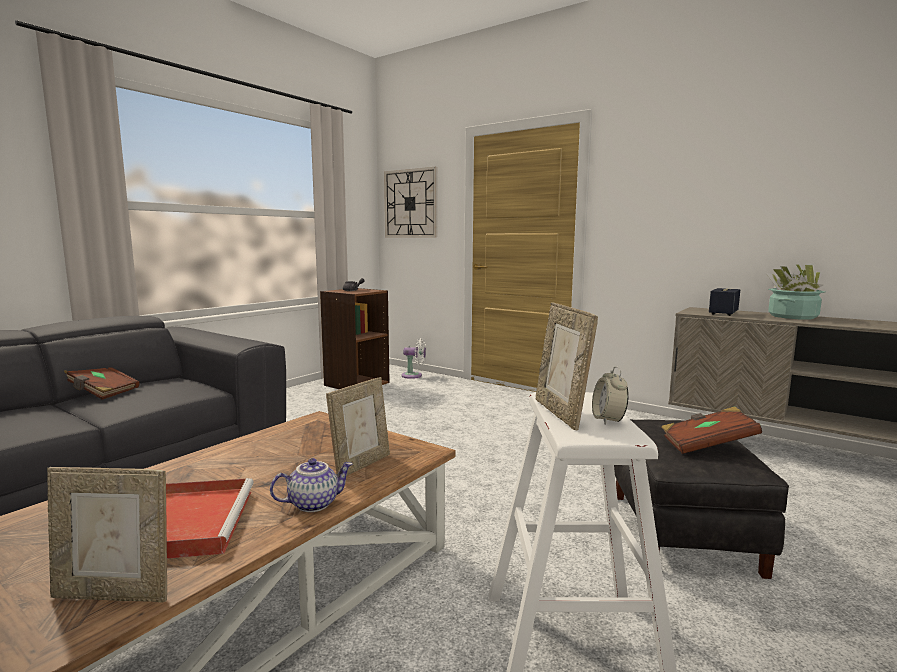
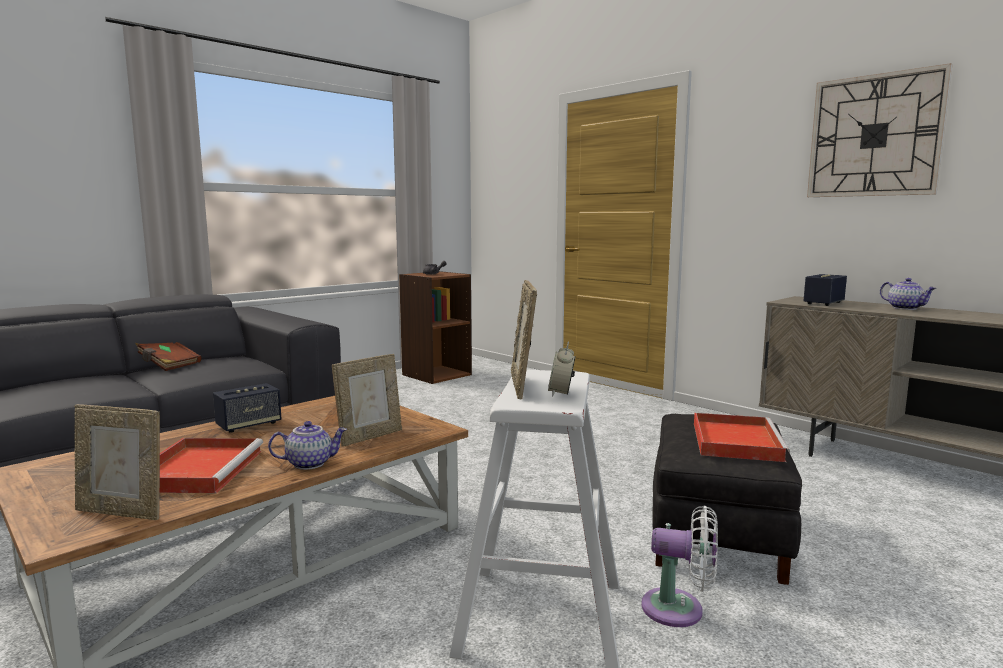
camera: 10 degrees right, 0 degrees up
wall clock [384,167,437,238] -> wall clock moved to [807,63,953,197]
white fan [401,338,426,379] -> white fan moved to [641,506,718,627]
brown book [661,406,762,454] -> red tray [694,413,790,462]
potted plant [766,264,825,319] -> teapot [880,278,937,310]
none -> speaker [213,383,282,433]

